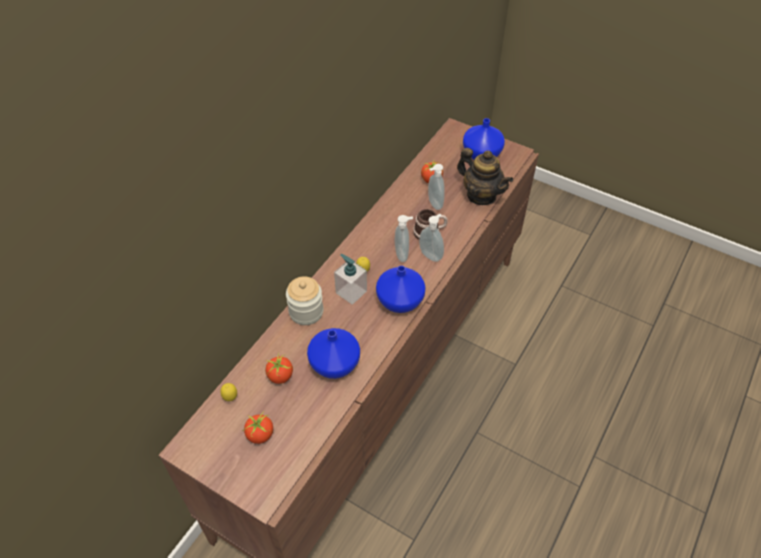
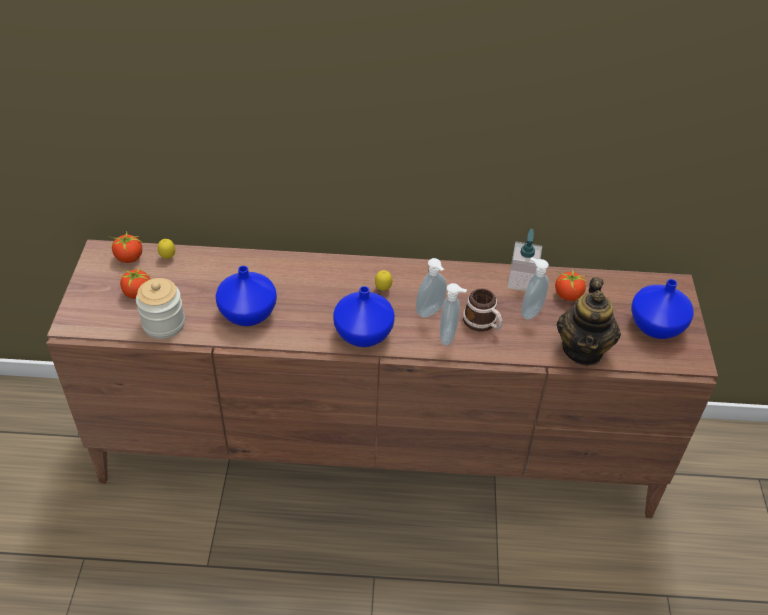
camera: 60 degrees right, 5 degrees down
tomato [265,352,293,384] -> tomato moved to [108,231,142,263]
jar [286,277,324,325] -> jar moved to [136,278,185,339]
soap dispenser [334,254,367,305] -> soap dispenser moved to [507,228,542,291]

